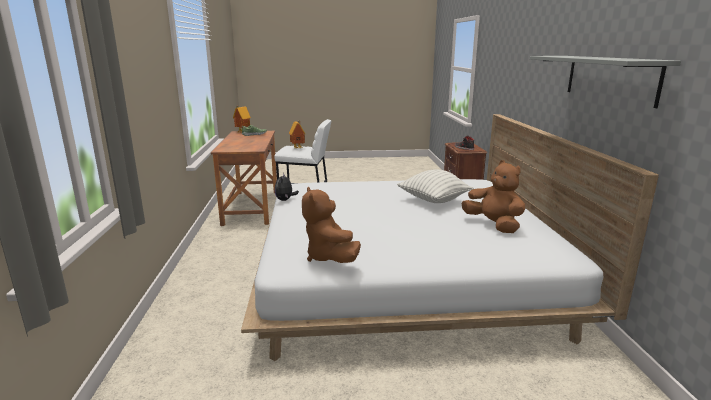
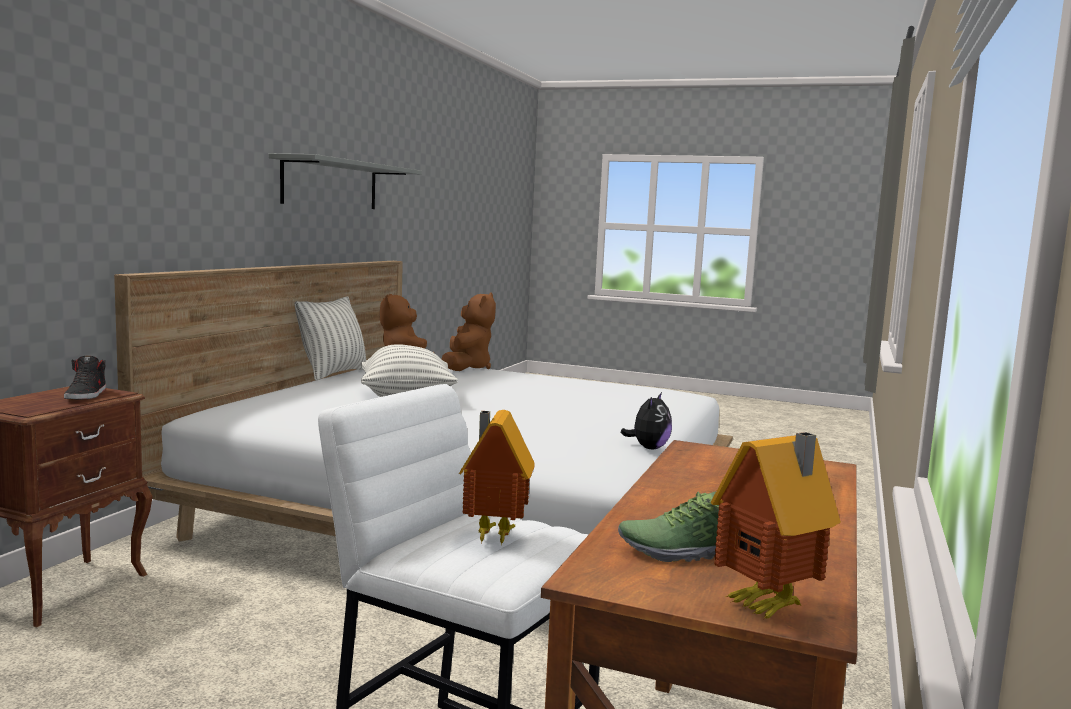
camera: 155 degrees left, 10 degrees down
brown plush toy [302,187,361,263] -> brown plush toy moved to [442,292,496,371]
none -> pillow [295,296,367,381]

